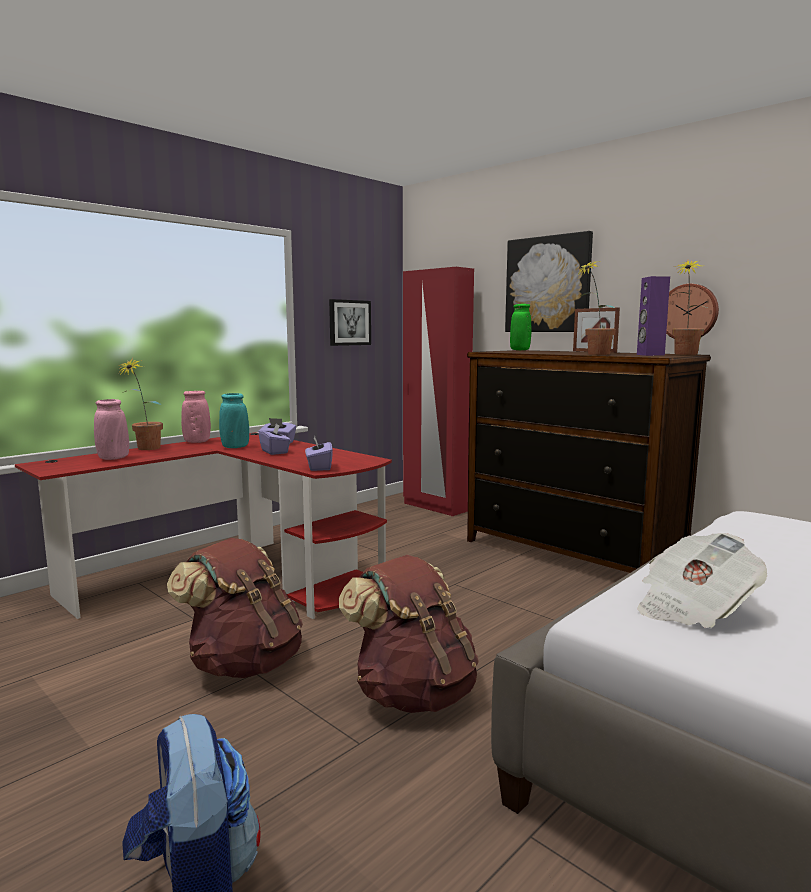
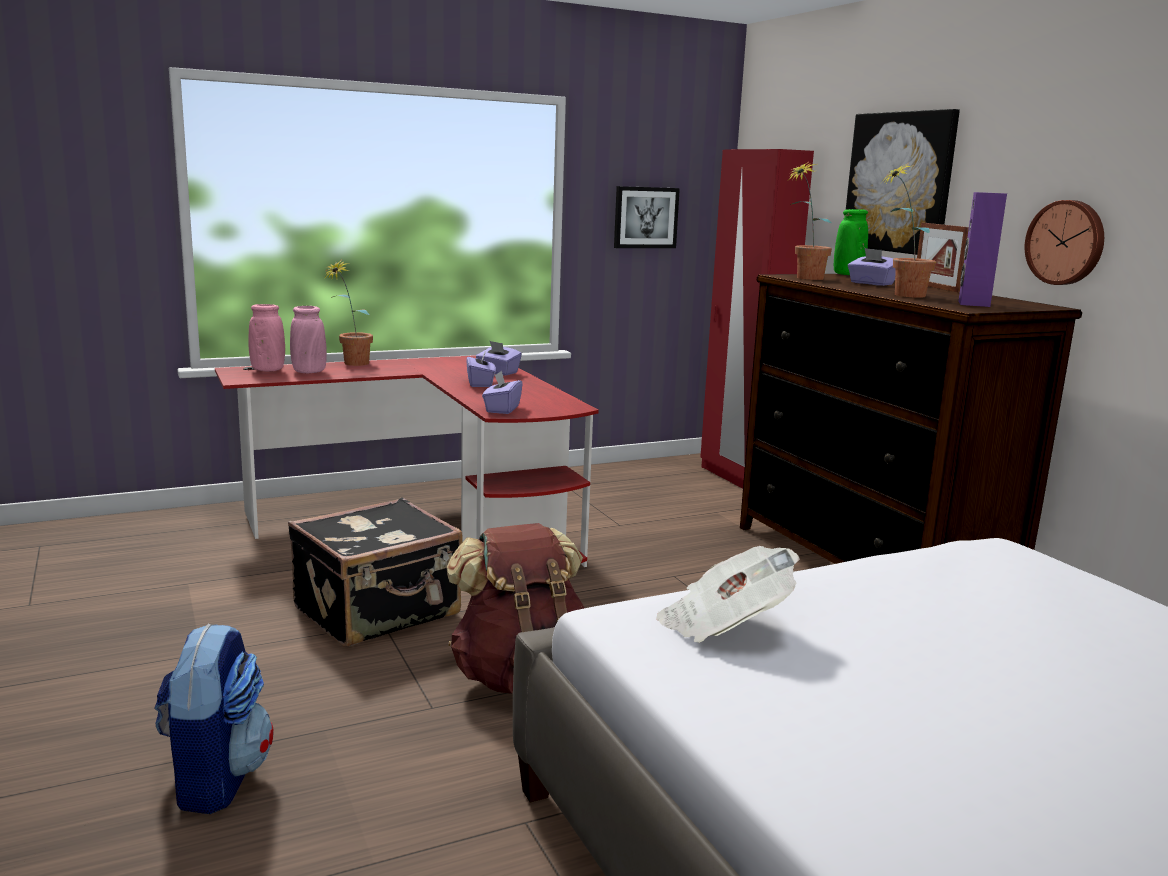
camera: 20 degrees right, 5 degrees up
brown backpack [167,538,303,678] -> black suitcase [288,497,463,647]
pink vase [181,391,211,443] -> pink vase moved to [248,304,285,372]
turquoise vase [219,393,249,448] -> none
potted plant [670,260,707,355] -> potted plant moved to [787,161,832,280]
none -> purple tissue box [848,248,896,286]

